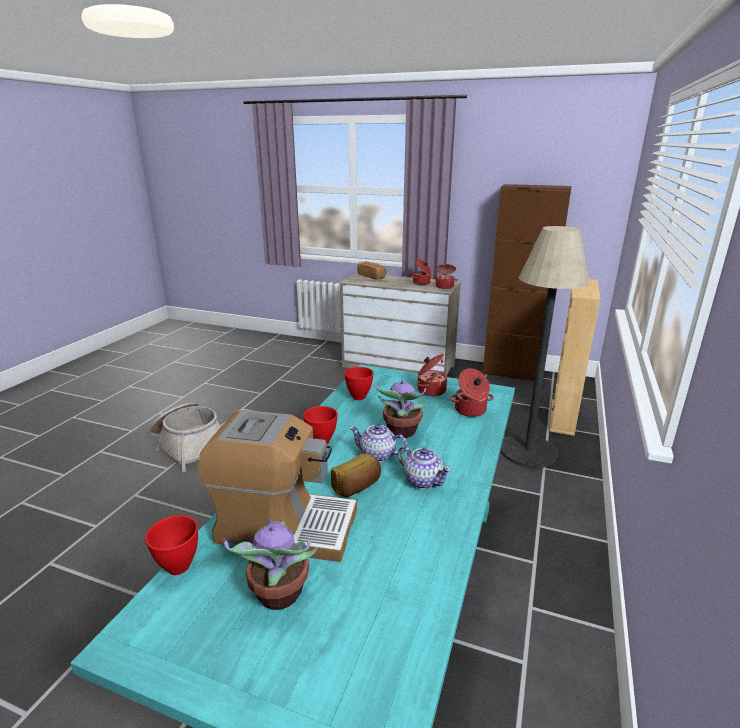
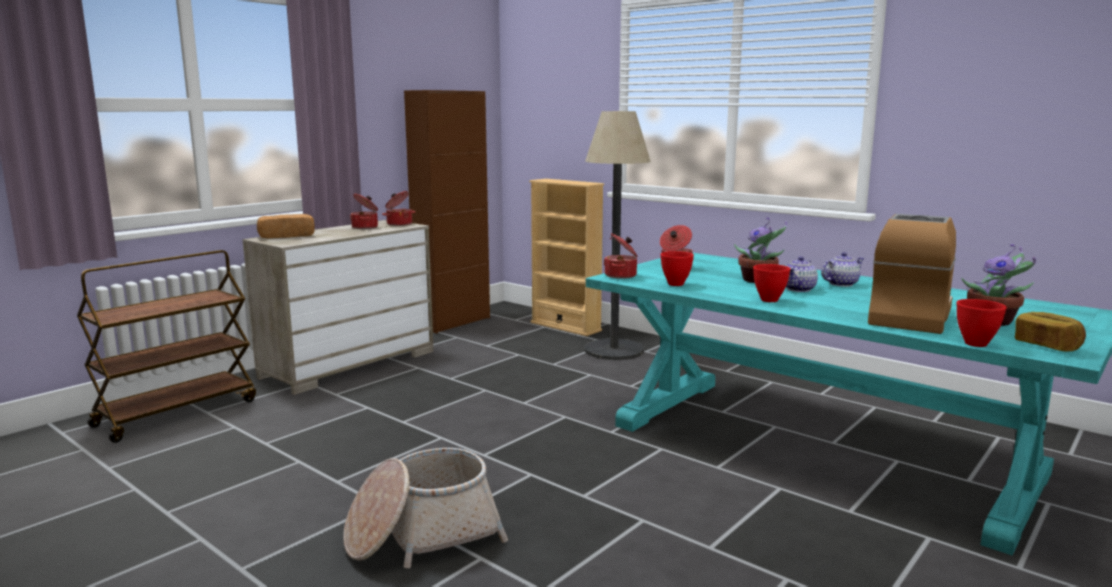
camera: 70 degrees left, 10 degrees down
bread [331,454,381,497] -> bread moved to [1015,312,1086,352]
cooking pot [449,368,494,417] -> cooking pot moved to [604,233,638,279]
none -> brown cart [77,250,256,443]

